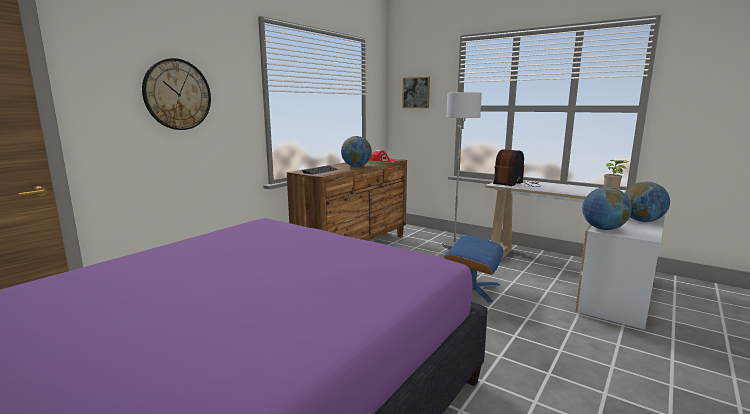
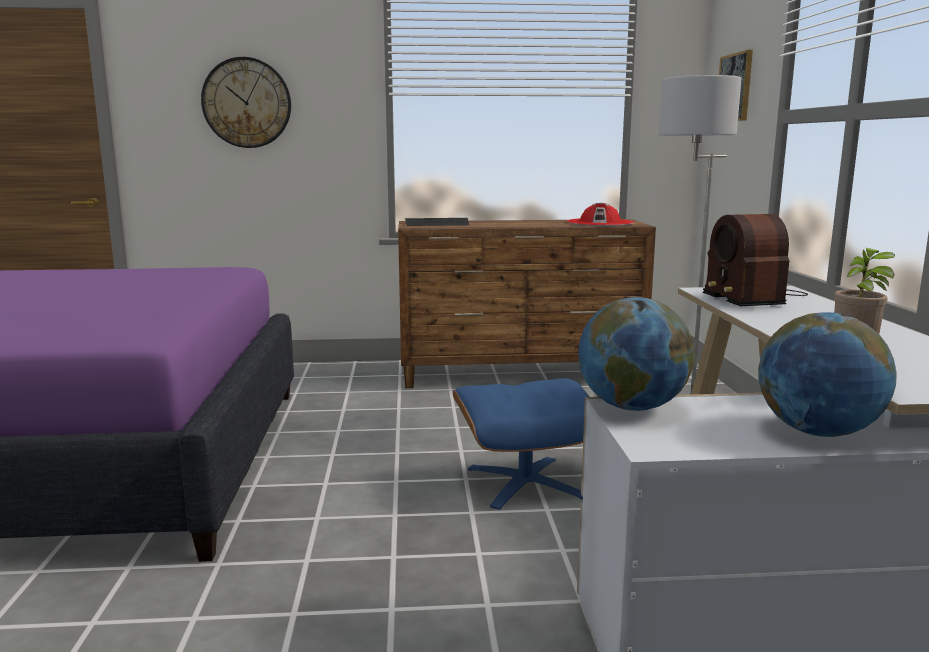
camera: 50 degrees right, 0 degrees up
globe [341,136,372,167] -> none
radio [493,149,541,187] -> radio turned 105 degrees counterclockwise [703,214,808,306]

